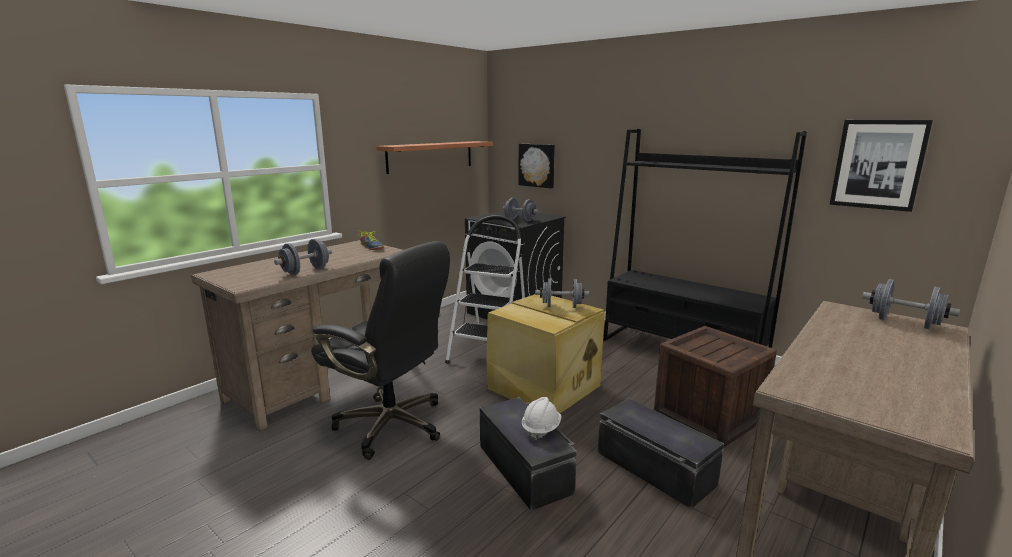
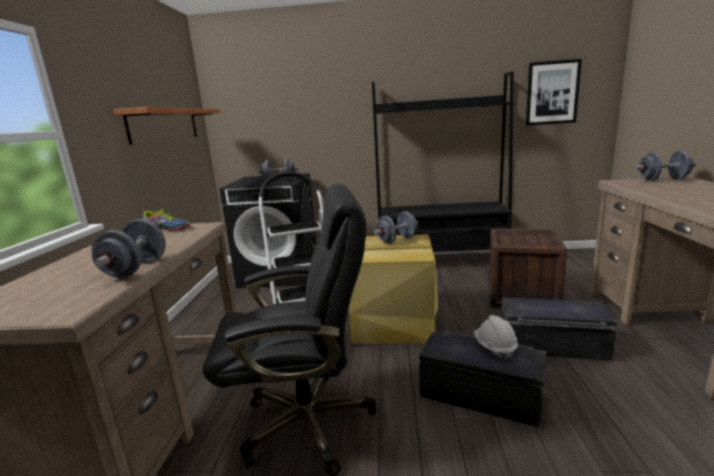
camera: 35 degrees left, 0 degrees up
picture [518,144,555,188] -> none

